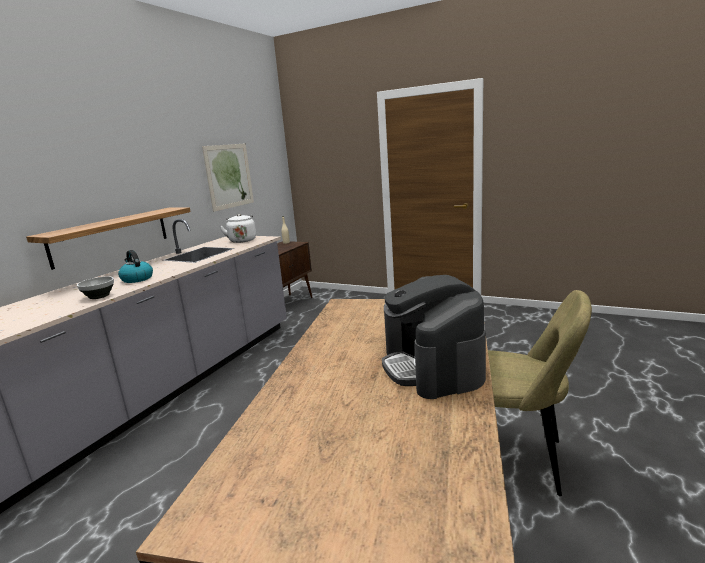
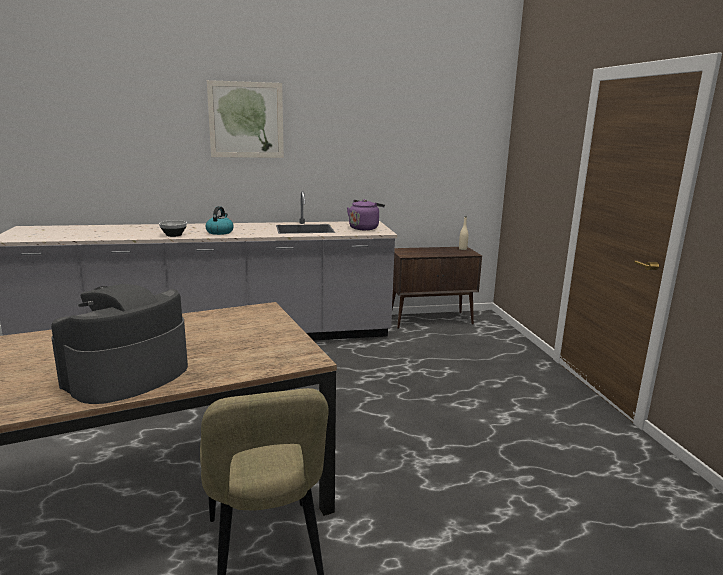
camera: 50 degrees right, 0 degrees up
shelf [26,207,191,270] -> none
picture [202,143,254,212] -> picture moved to [207,80,284,158]
white kettle [220,214,256,243] -> purple kettle [347,199,385,230]

